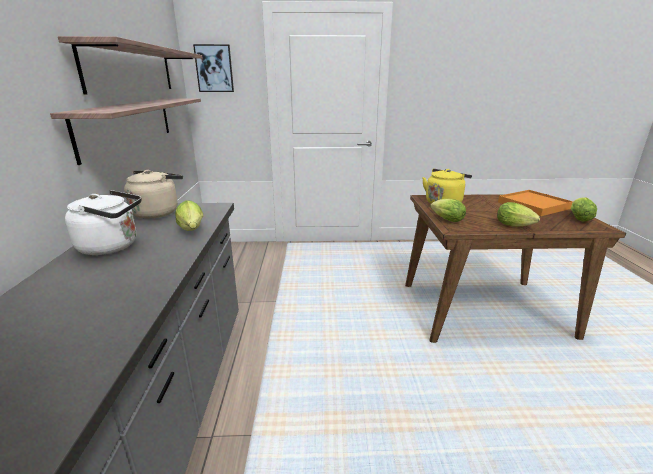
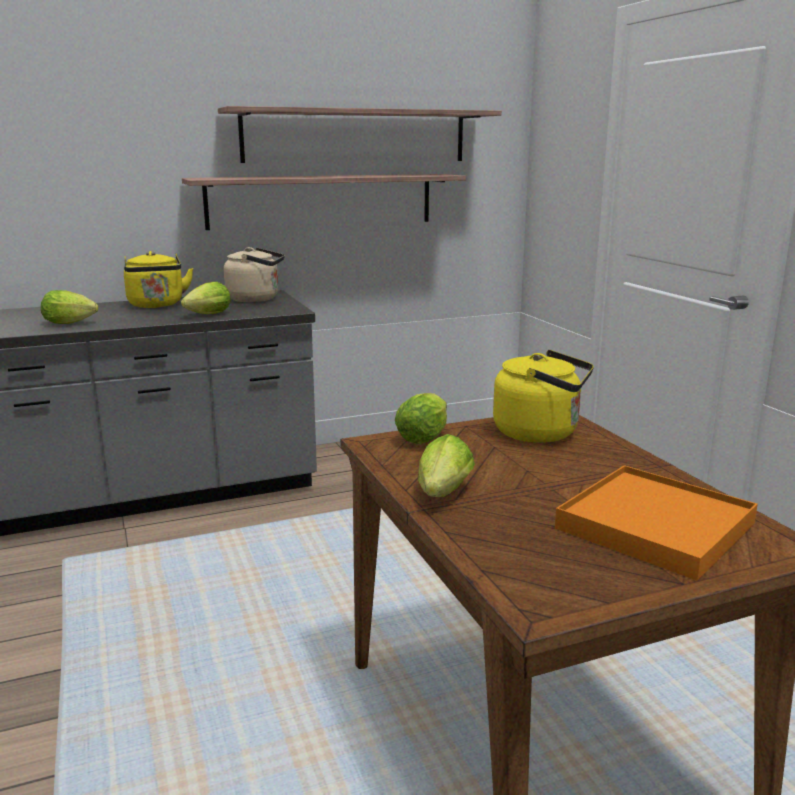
camera: 70 degrees right, 5 degrees down
white kettle [65,190,141,255] -> yellow kettle [124,251,193,308]
picture [193,44,234,92] -> none
lettuce [571,197,597,221] -> lettuce moved to [41,290,98,324]

